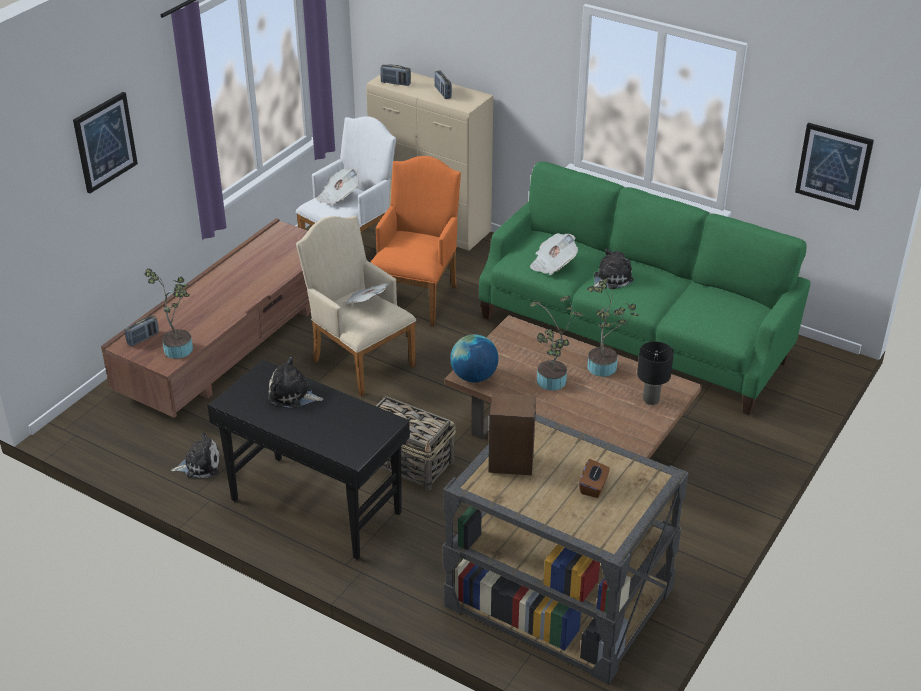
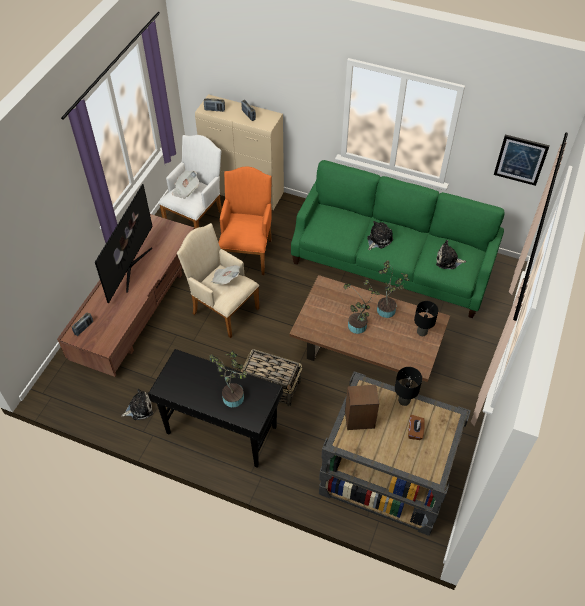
camera: 10 degrees left, 15 degrees up
picture [73,92,138,193] -> none
potted plant [144,268,193,359] -> potted plant moved to [209,351,248,408]
plush toy [268,357,323,408] -> plush toy moved to [436,240,466,269]
globe [450,334,499,383] -> none
newspaper [530,233,578,275] -> none
none -> television [95,184,153,304]
none -> black table lamp [395,367,422,406]

